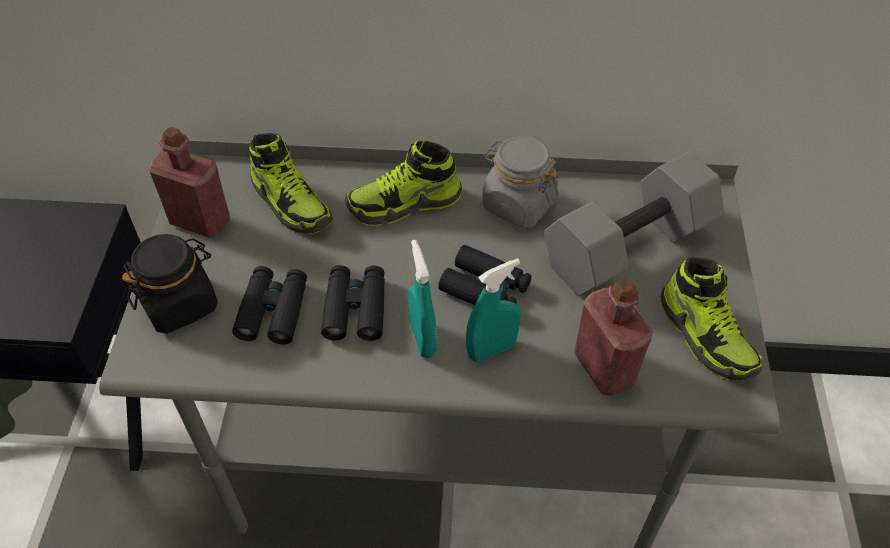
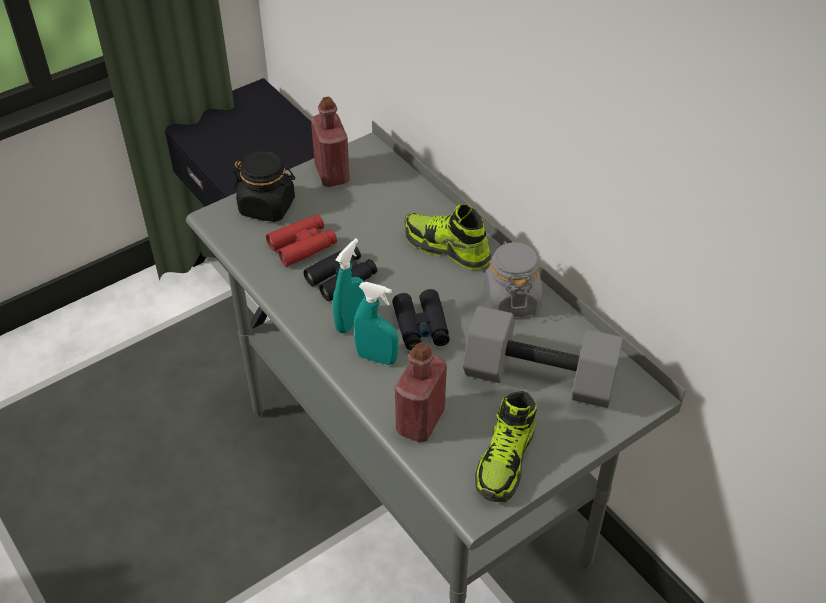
camera: 50 degrees right, 5 degrees down
black binoculars [232,266,307,344] -> red binoculars [266,215,337,267]
shoe [249,133,333,234] -> none

